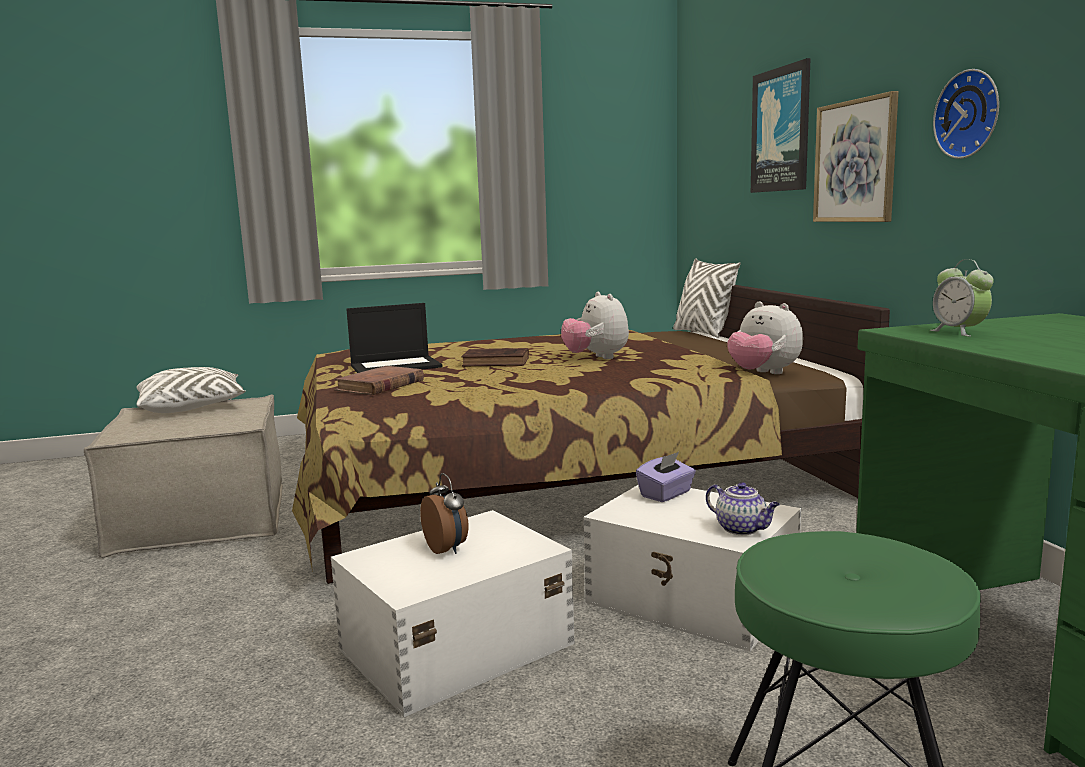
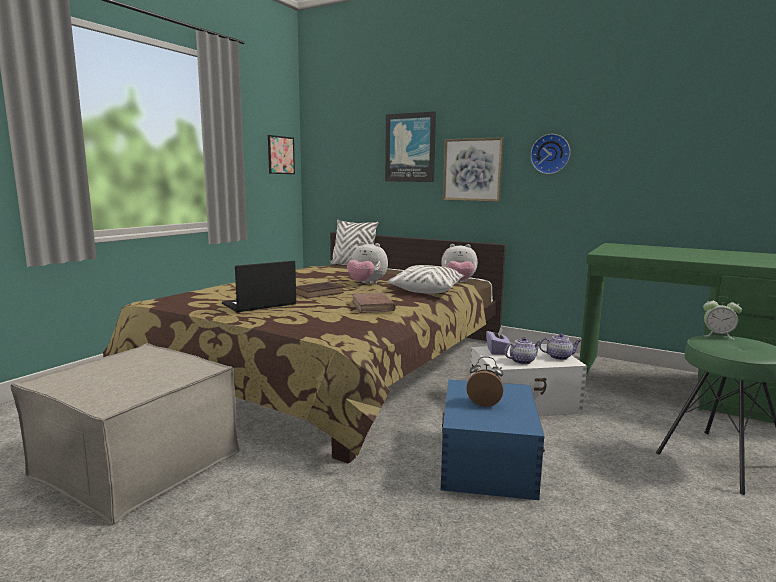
camera: 45 degrees left, 0 degrees up
white pillow [136,367,246,413] -> white pillow moved to [387,265,465,294]
white storage box [331,510,575,717] -> blue storage box [441,380,545,500]
brown book [334,366,424,395] -> brown book moved to [352,293,396,313]
laptop [346,303,443,373] -> laptop turned 150 degrees counterclockwise [222,261,296,312]
alarm clock [930,260,994,337] -> alarm clock moved to [703,296,742,340]
none -> picture [268,135,295,174]
none -> teapot [505,337,541,364]

